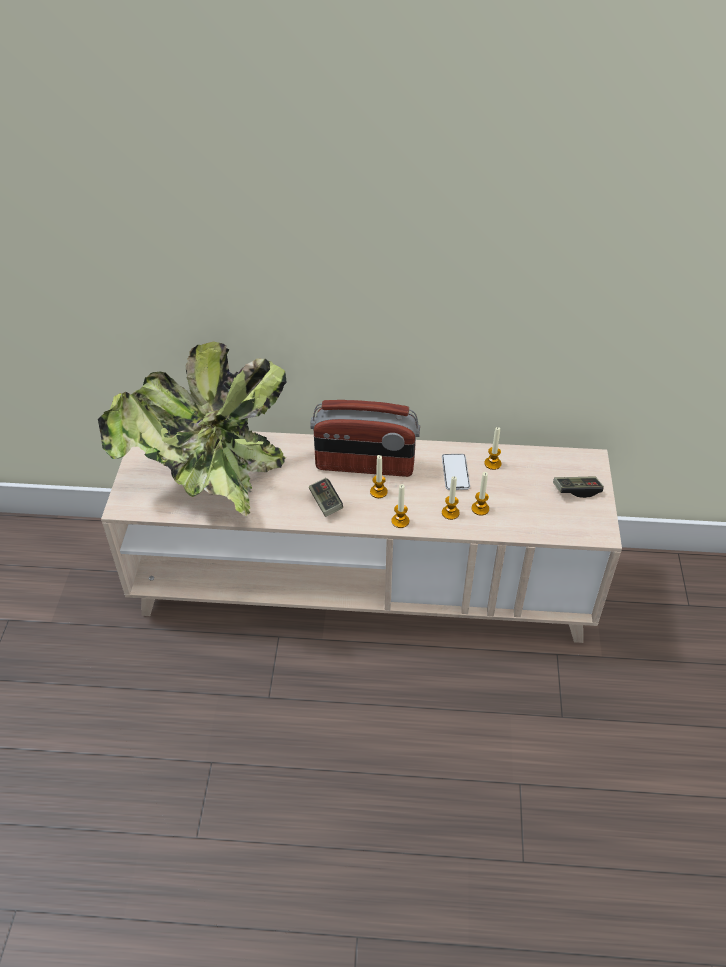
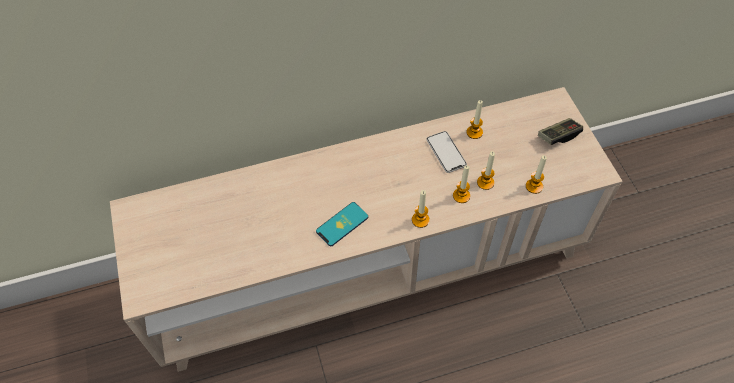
camera: 20 degrees left, 10 degrees up
potted plant [98,342,287,516] -> none
game controller [309,478,343,517] -> phone [316,202,368,246]
radio [310,400,420,477] -> none
candle [370,455,388,498] -> candle moved to [526,155,547,194]

